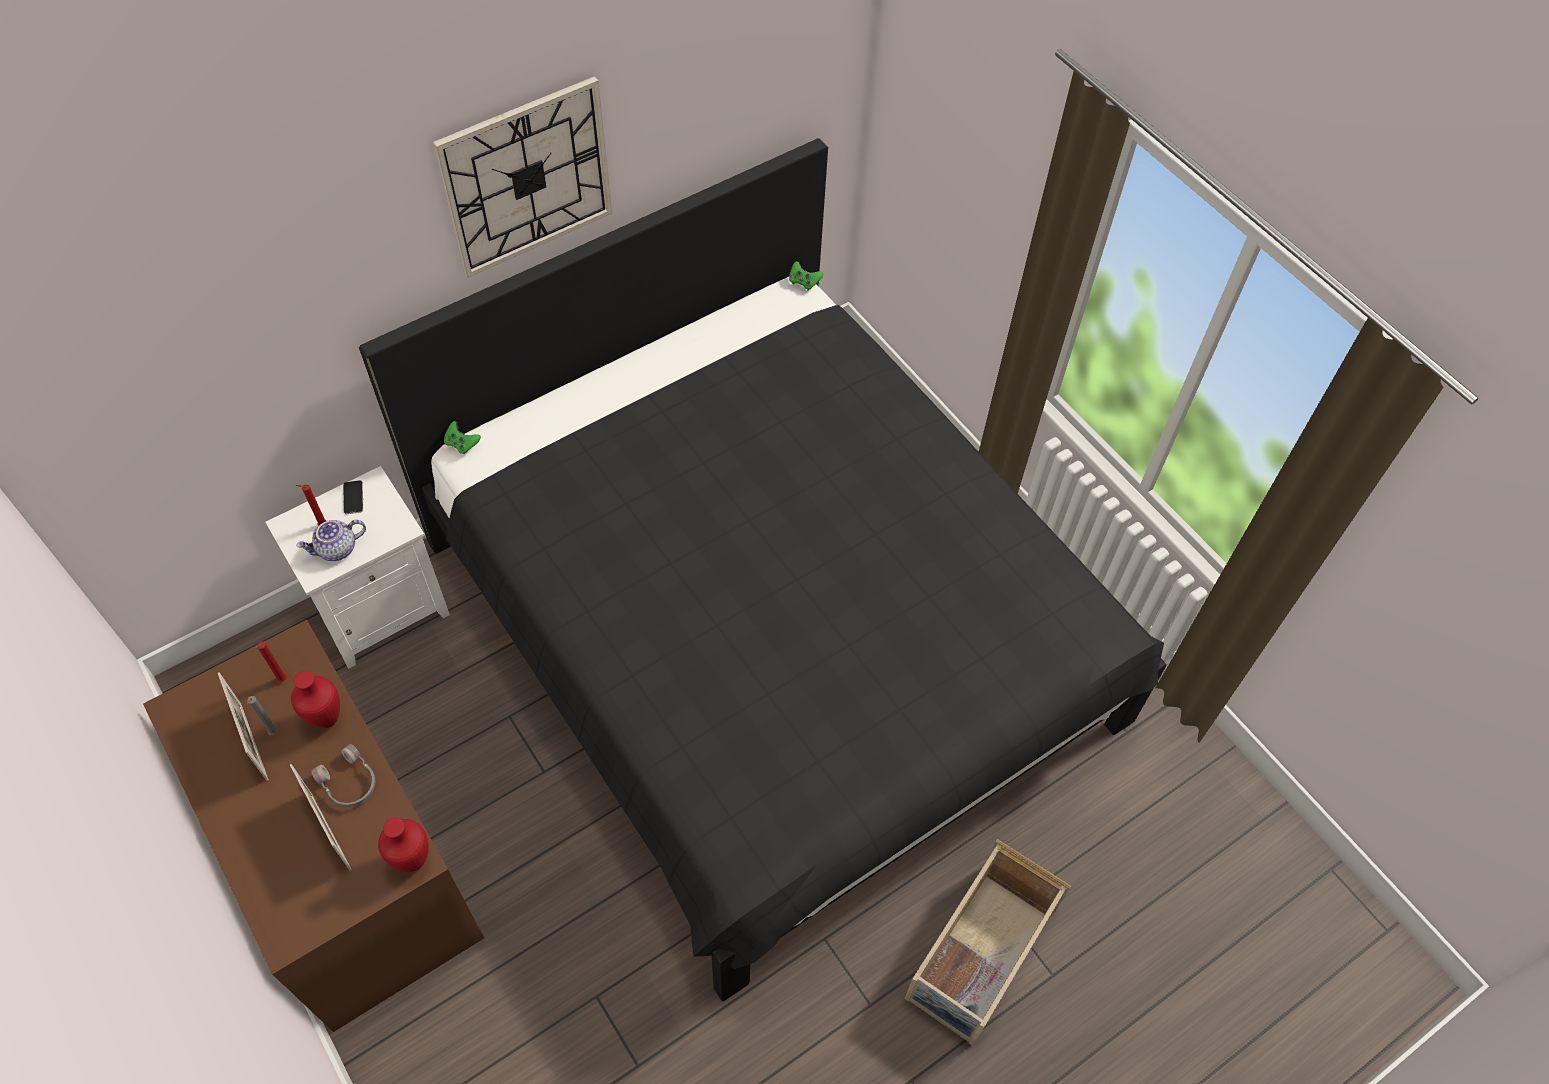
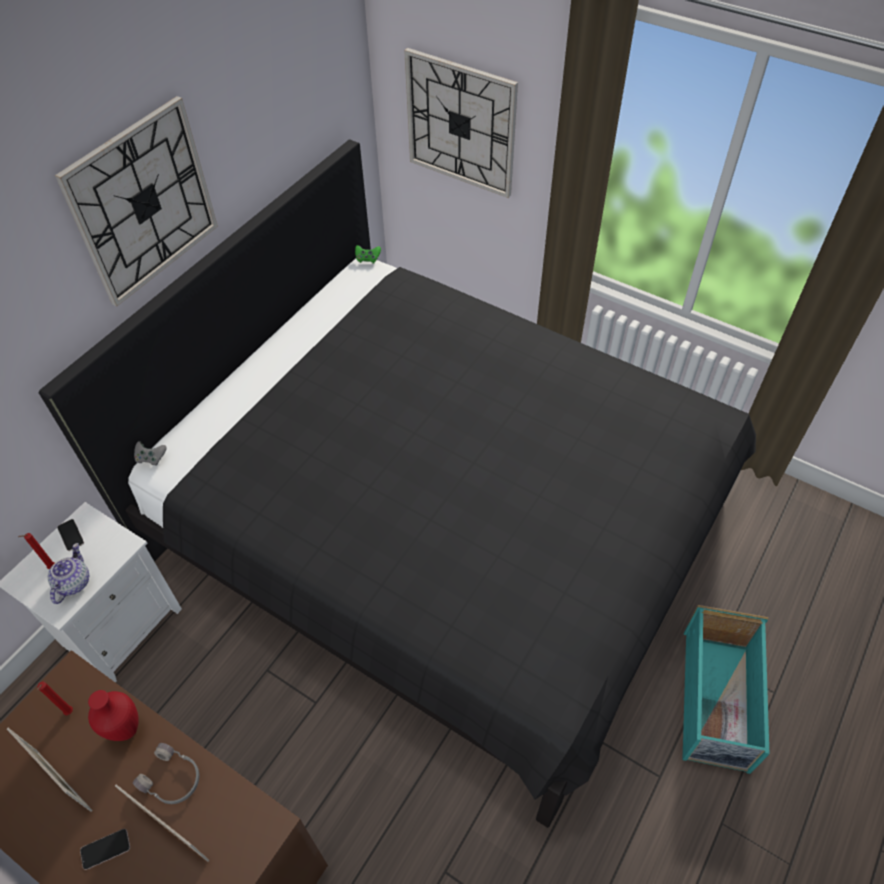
camera: 20 degrees left, 5 degrees down
grey candle [247,696,278,735] -> none
teapot [296,520,366,561] -> teapot turned 150 degrees clockwise [48,543,89,604]
red vase [378,817,429,872] -> none
green game controller [444,421,481,454] -> grey game controller [134,441,167,466]
beige storage box [905,839,1071,1046] -> turquoise storage box [682,605,770,774]
none -> phone [80,829,130,870]
none -> wall clock [404,48,518,198]

